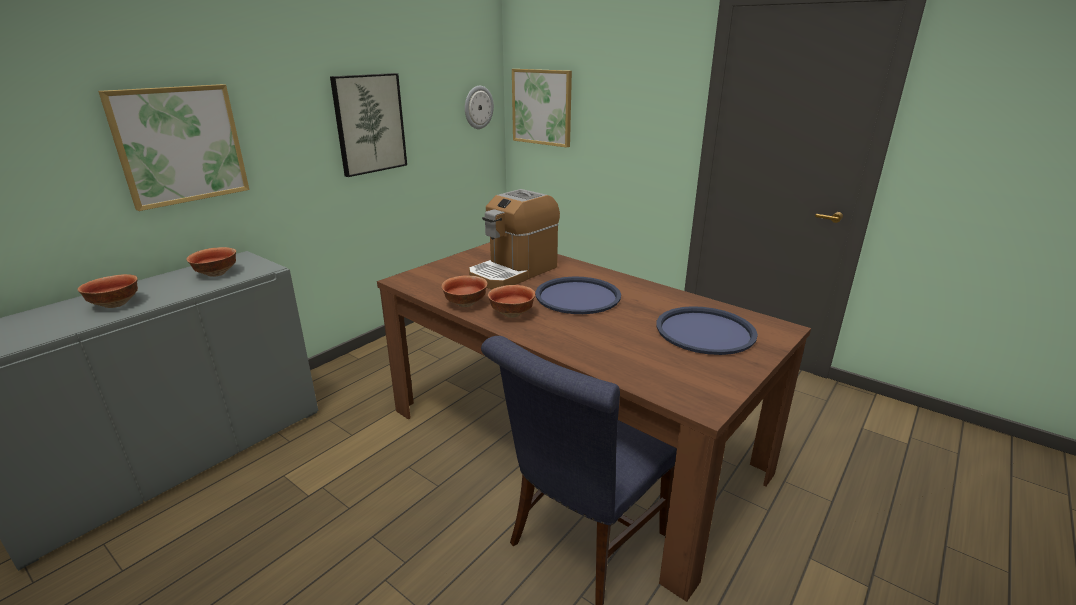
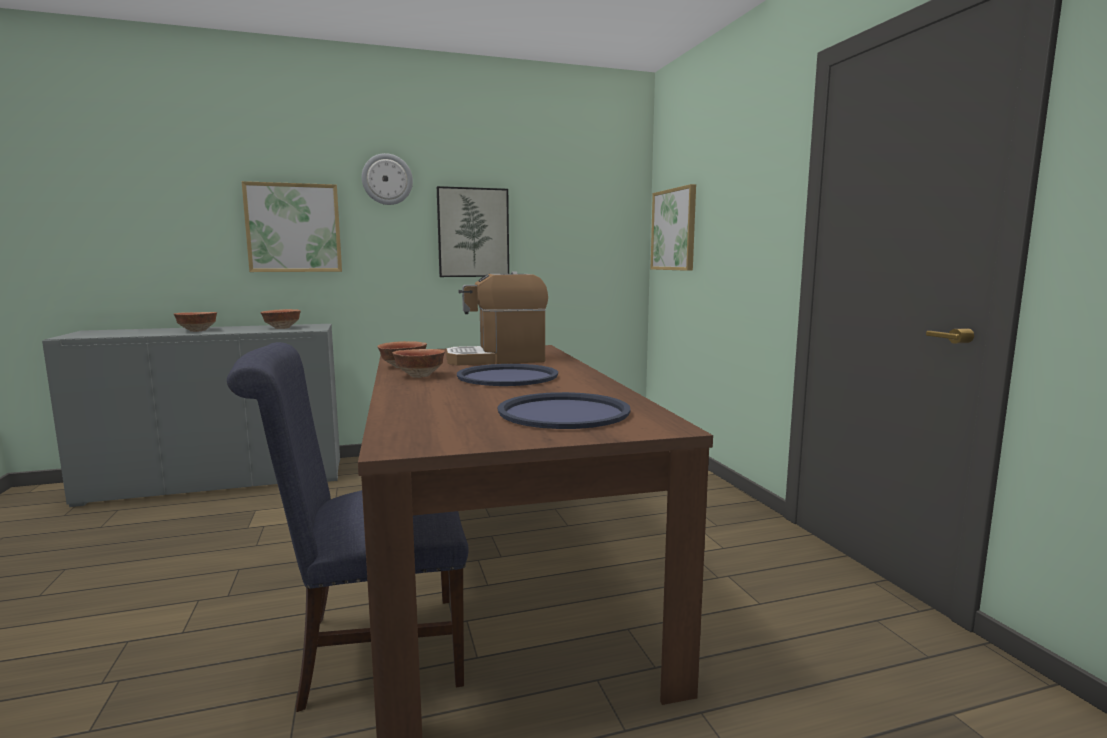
camera: 35 degrees right, 15 degrees down
wall clock [465,86,494,129] -> wall clock moved to [362,153,413,205]

